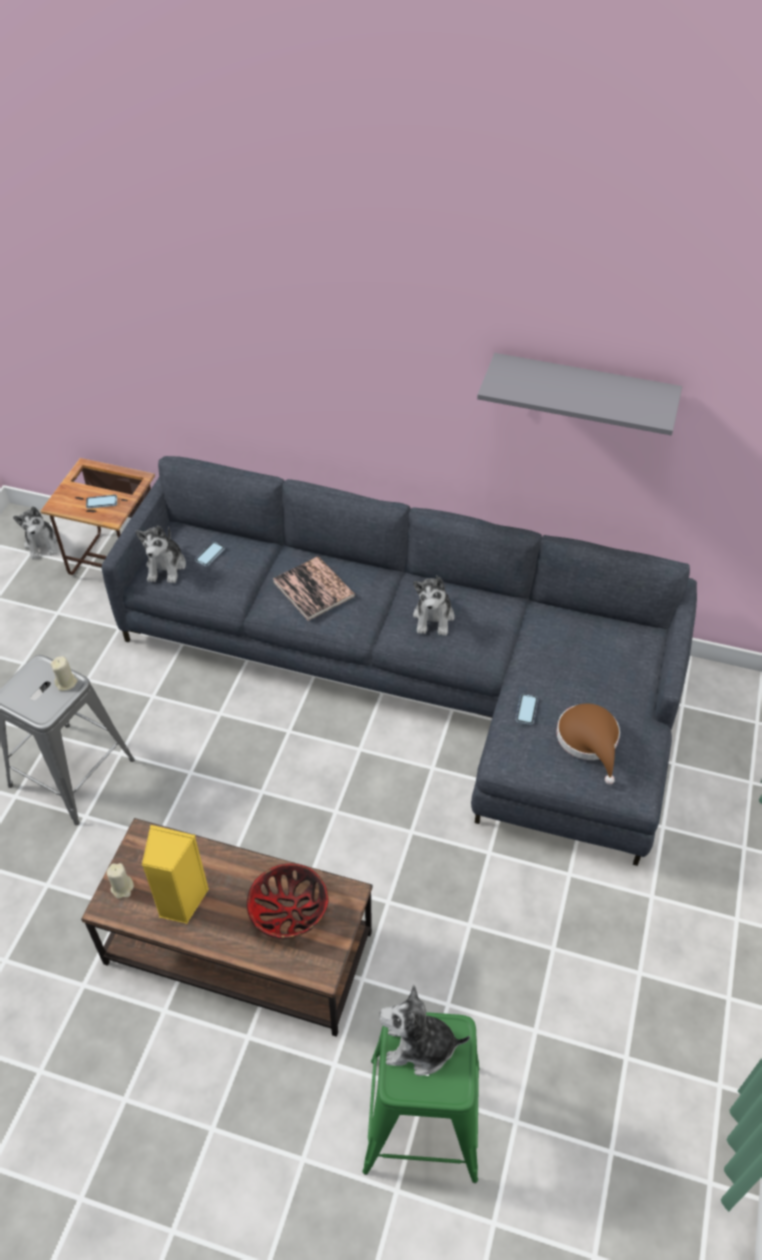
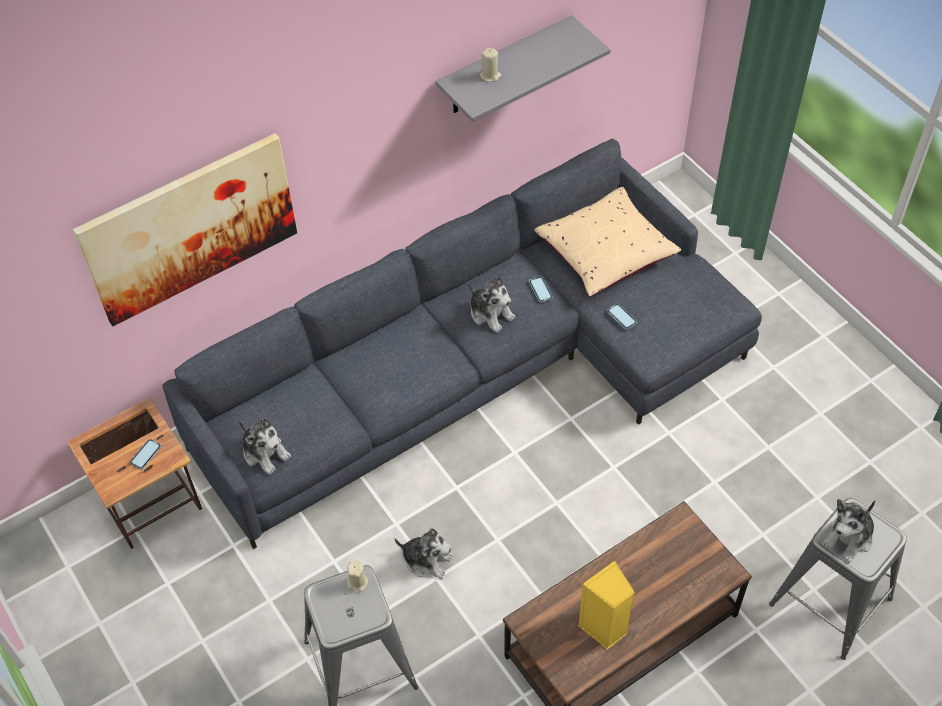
camera: 50 degrees left, 5 degrees up
plush toy [13,506,58,559] -> plush toy moved to [395,528,452,579]
beige candle [107,863,134,899] -> beige candle moved to [480,48,501,82]
phone [195,542,225,566] -> phone moved to [529,276,553,302]
bowl [247,863,329,939] -> none
book [273,556,355,621] -> none
green stool [363,1012,480,1183] -> grey stool [769,498,907,660]
brown hat [556,704,620,784] -> none
none -> picture [73,133,297,326]
none -> beige pillow [534,187,681,296]

